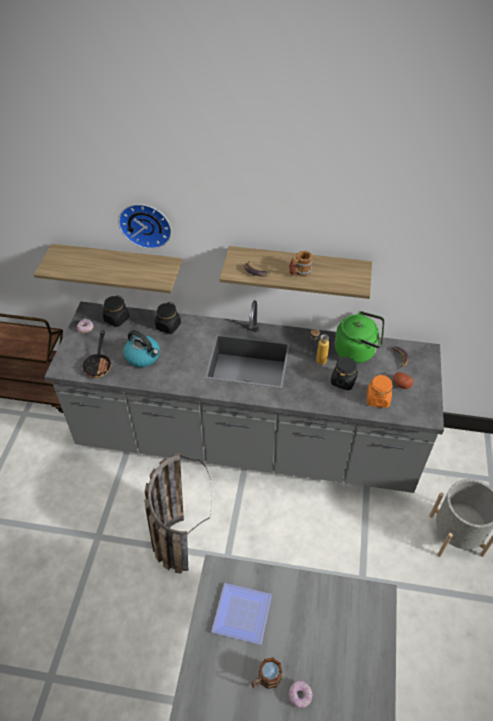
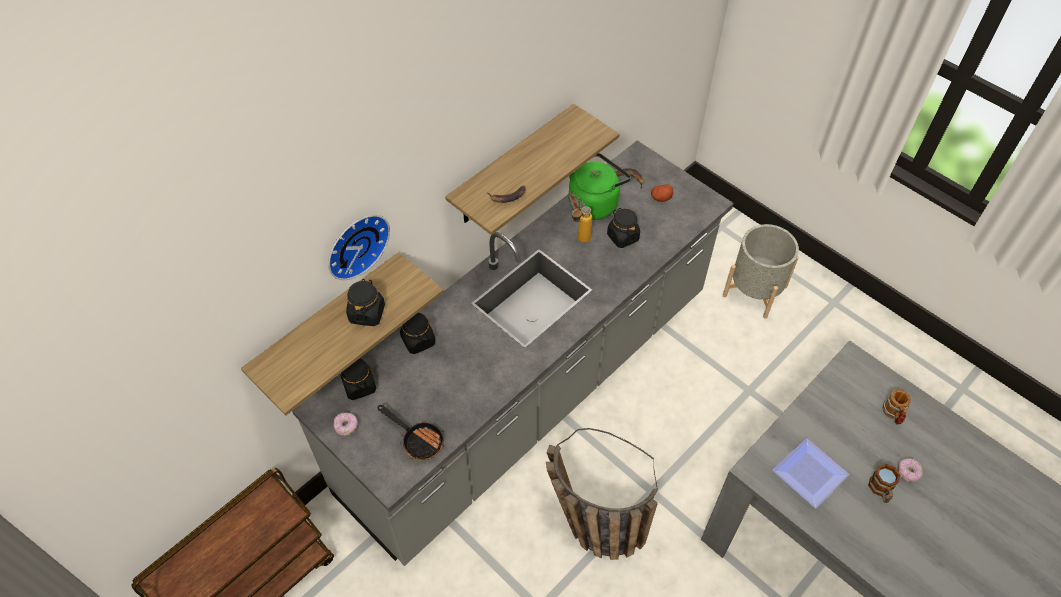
camera: 55 degrees left, 5 degrees up
kettle [123,330,160,367] -> none
mug [289,250,312,277] -> mug moved to [882,389,911,424]
orange jar [367,374,393,408] -> none
none -> black jar [346,279,385,326]

